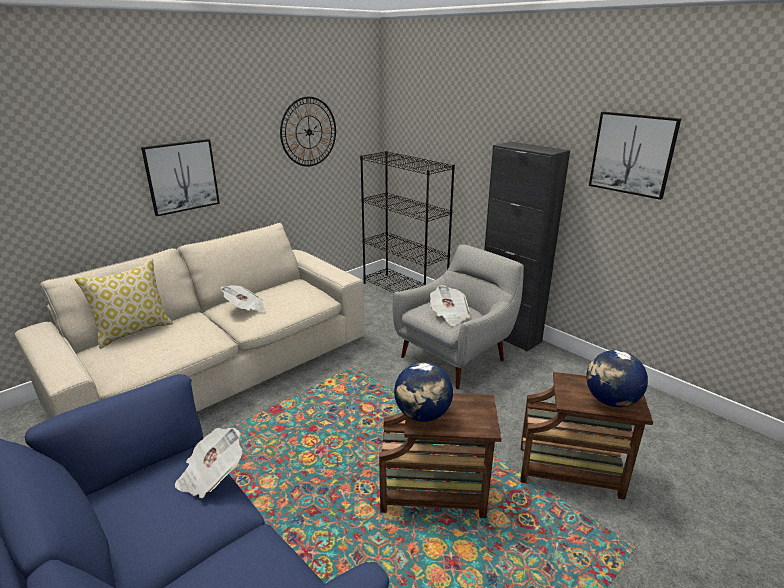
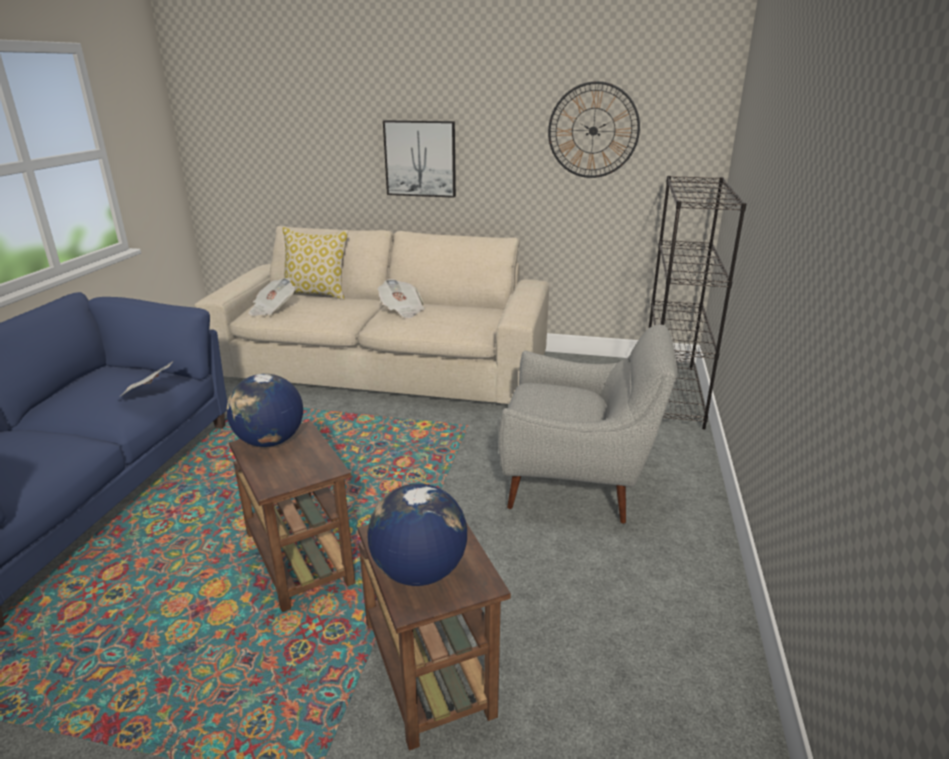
camera: 55 degrees right, 0 degrees up
newspaper [430,285,470,326] -> newspaper moved to [248,278,295,316]
black cabinet [484,142,570,352] -> none
picture [589,112,681,200] -> none

